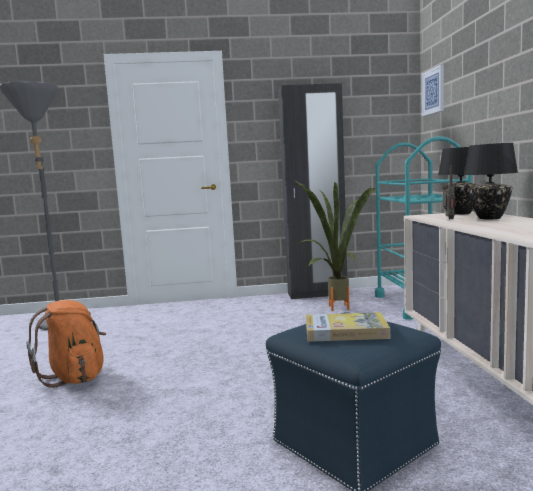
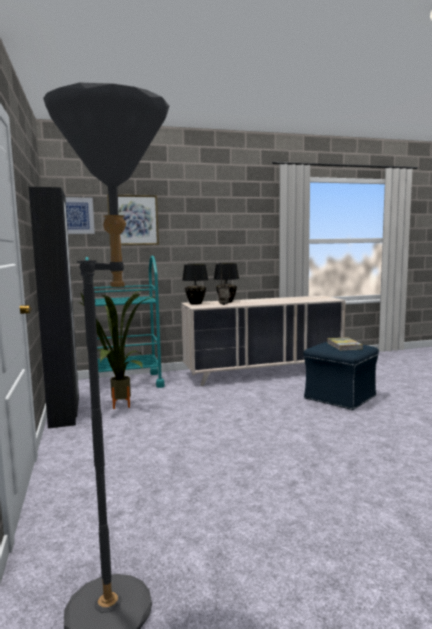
camera: 100 degrees left, 0 degrees up
orange backpack [27,300,106,388] -> none
none -> picture [107,194,159,246]

